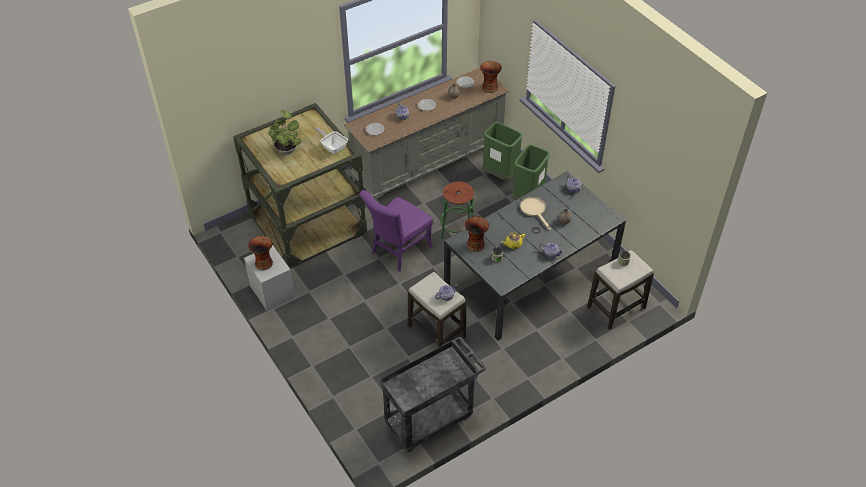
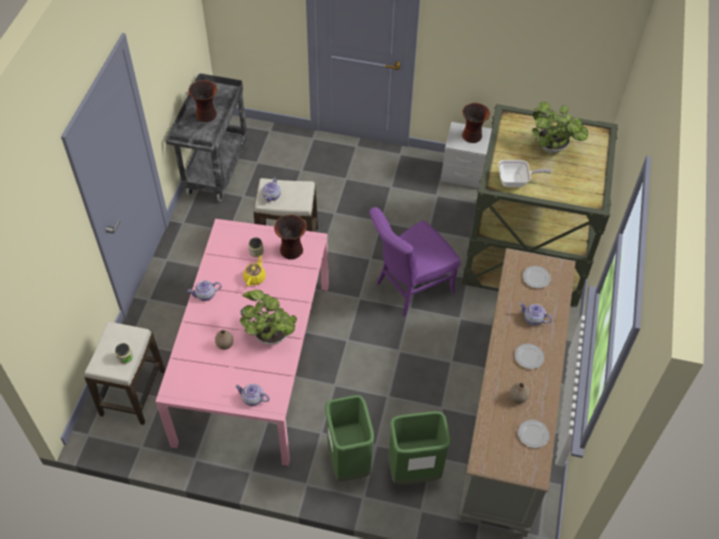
camera: 135 degrees right, 5 degrees up
purple chair [360,190,433,272] -> purple chair turned 120 degrees counterclockwise [369,207,461,317]
green stool [440,181,474,240] -> none
grey dining table [444,171,626,340] -> pink dining table [155,219,329,466]
vase [480,61,502,93] -> vase moved to [188,80,217,122]
beige frying pan [520,197,551,230] -> potted plant [240,290,297,345]

